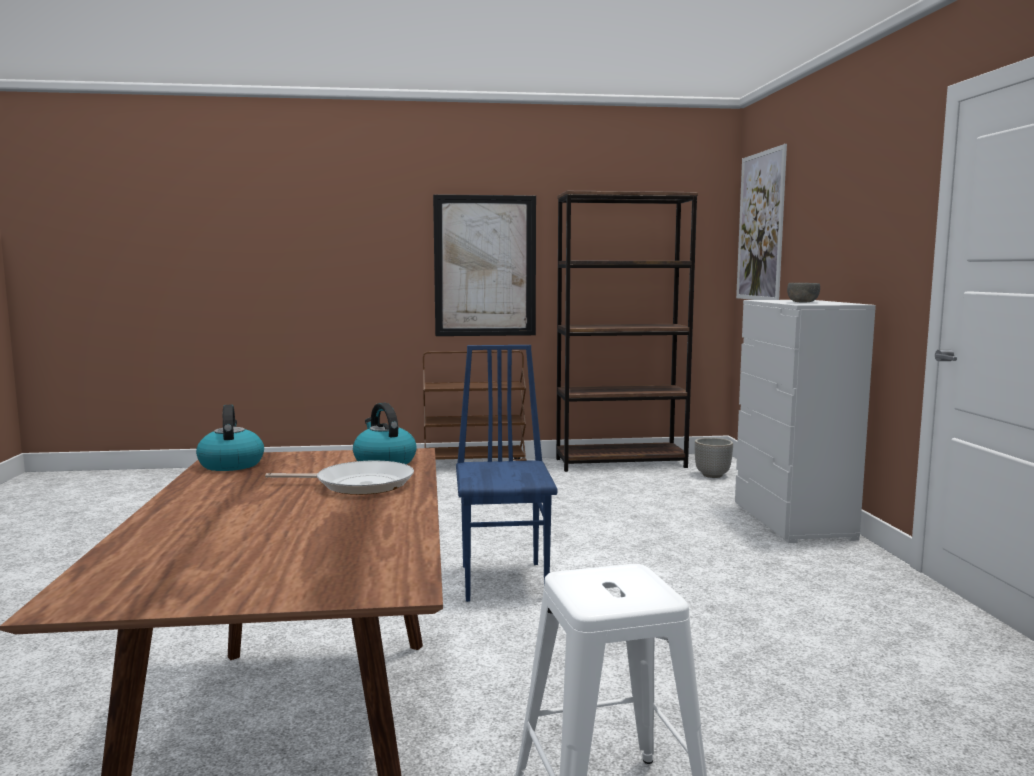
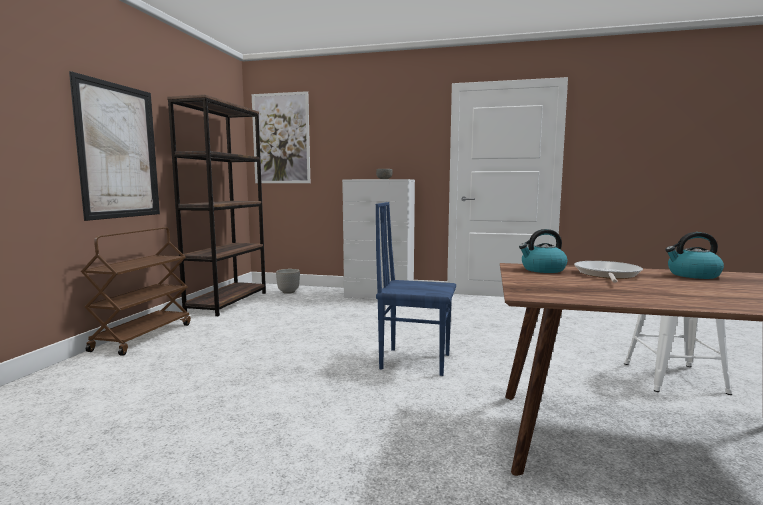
camera: 70 degrees left, 0 degrees up
kettle [196,405,264,471] -> kettle moved to [665,232,724,279]

